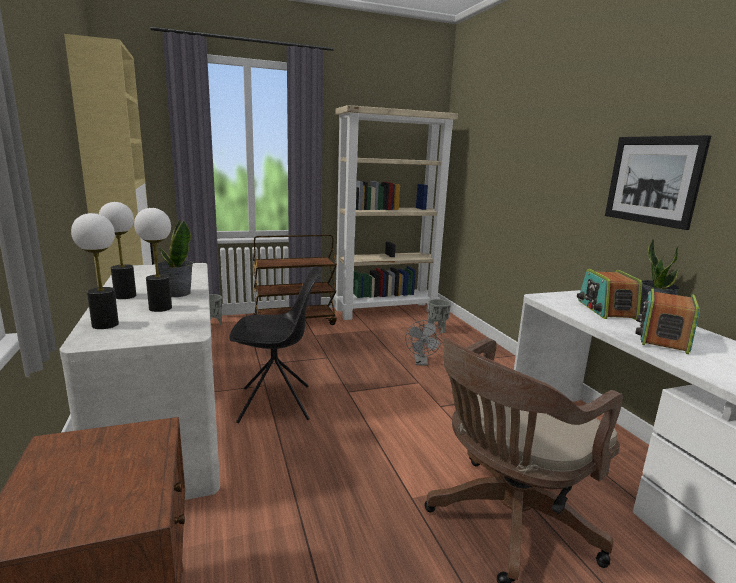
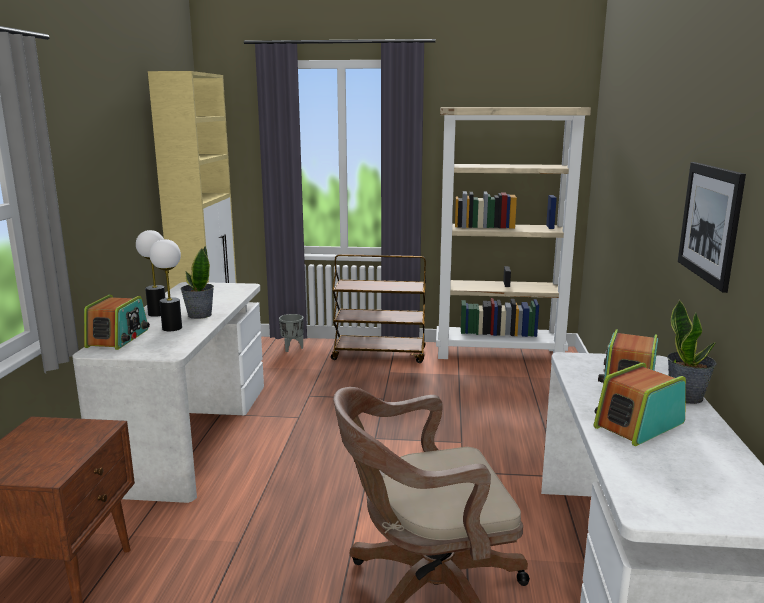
camera: 25 degrees right, 0 degrees up
table lamp [71,213,119,329] -> radio [84,295,150,350]
black chair [229,266,321,423] -> none
grey fan [405,320,442,366] -> none
grey planter [428,299,451,333] -> none

